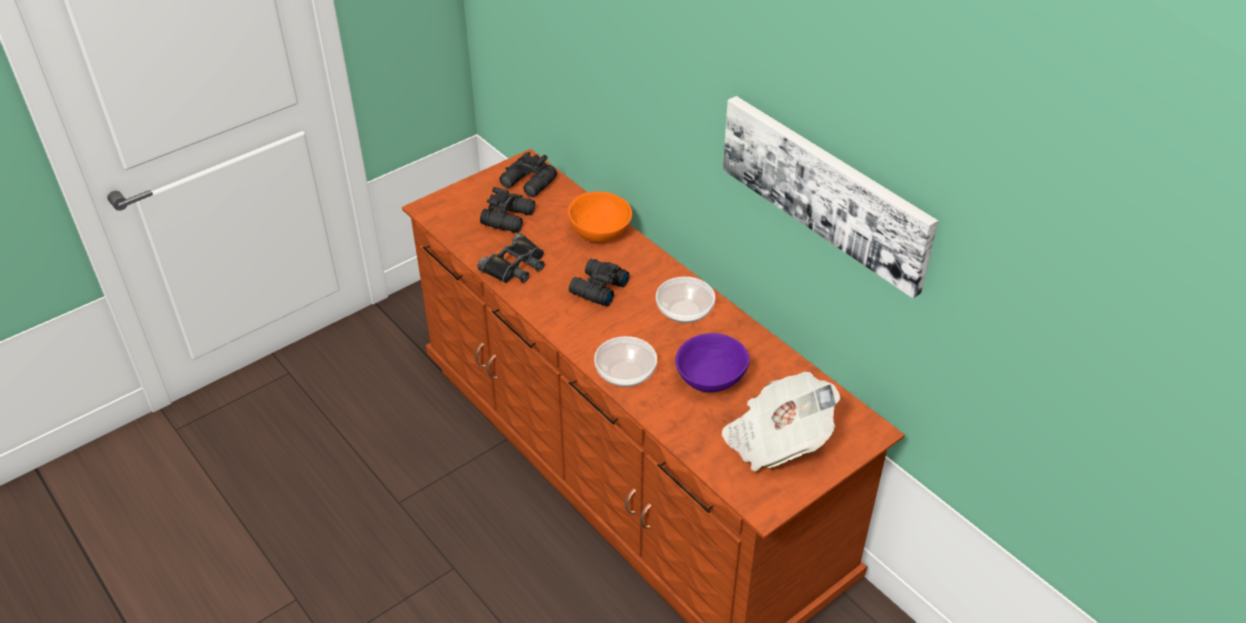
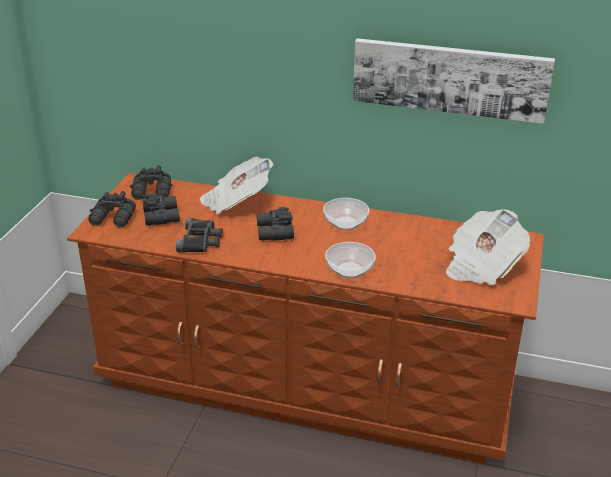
camera: 35 degrees left, 10 degrees down
orange bowl [568,192,632,242] -> newspaper [199,156,273,214]
purple bowl [675,333,750,392] -> none
none -> black binoculars [88,191,136,228]

